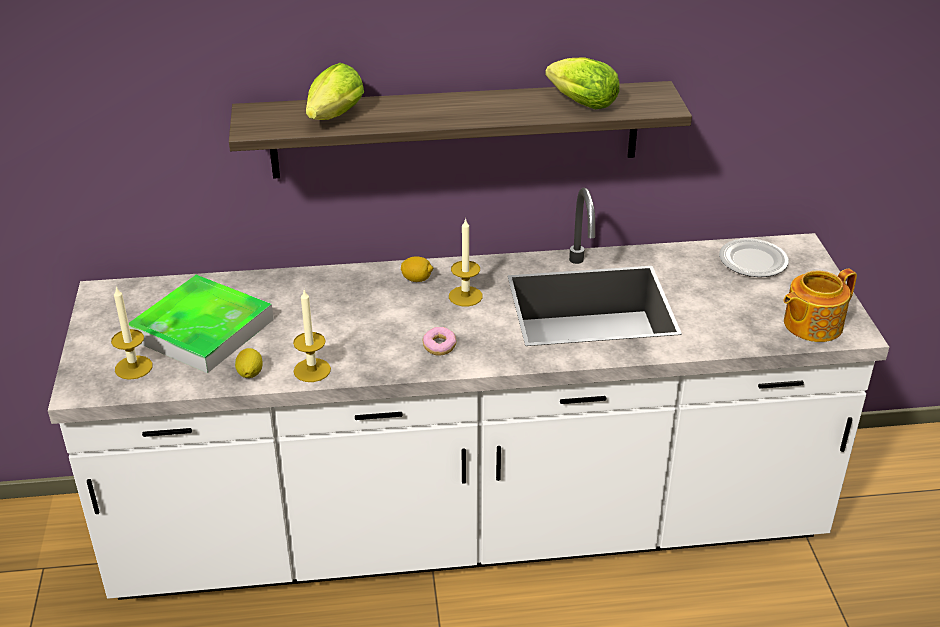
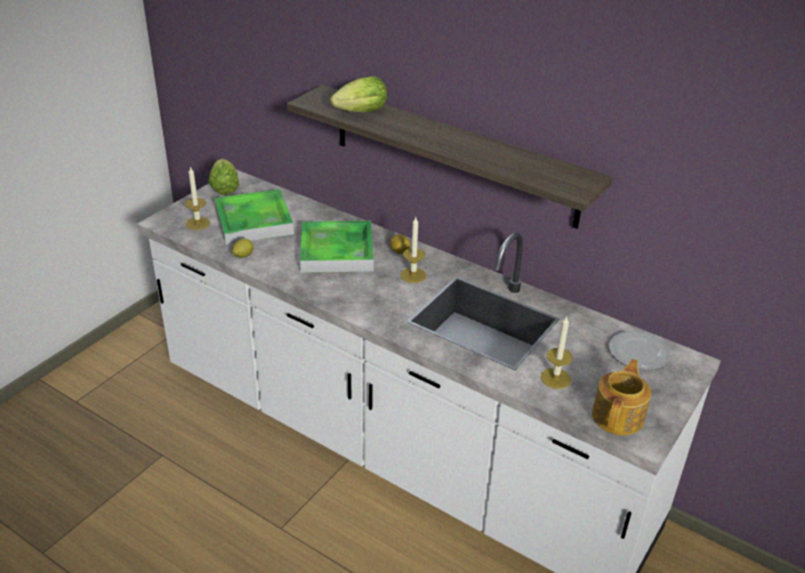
camera: 40 degrees right, 0 degrees up
candle [293,290,331,382] -> candle moved to [541,316,573,389]
donut [422,327,456,355] -> none
lettuce [545,58,620,110] -> lettuce moved to [209,159,239,195]
teapot [783,269,857,342] -> teapot turned 105 degrees clockwise [592,359,651,435]
none -> tray [300,221,374,273]

